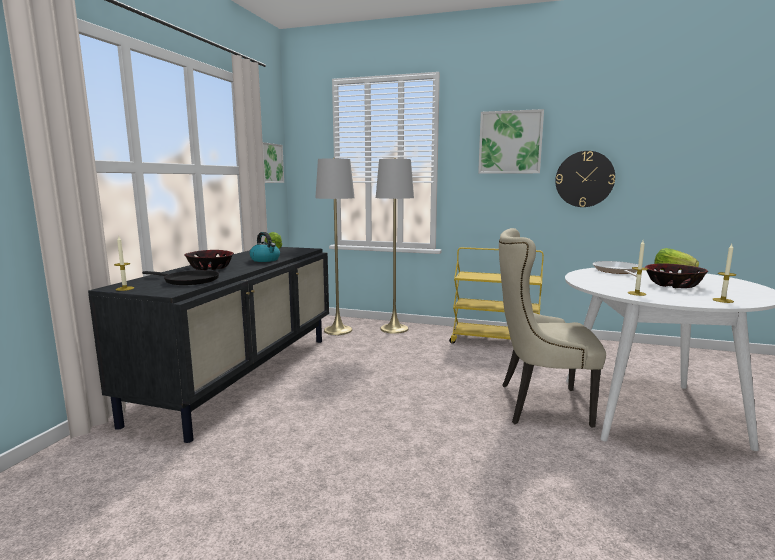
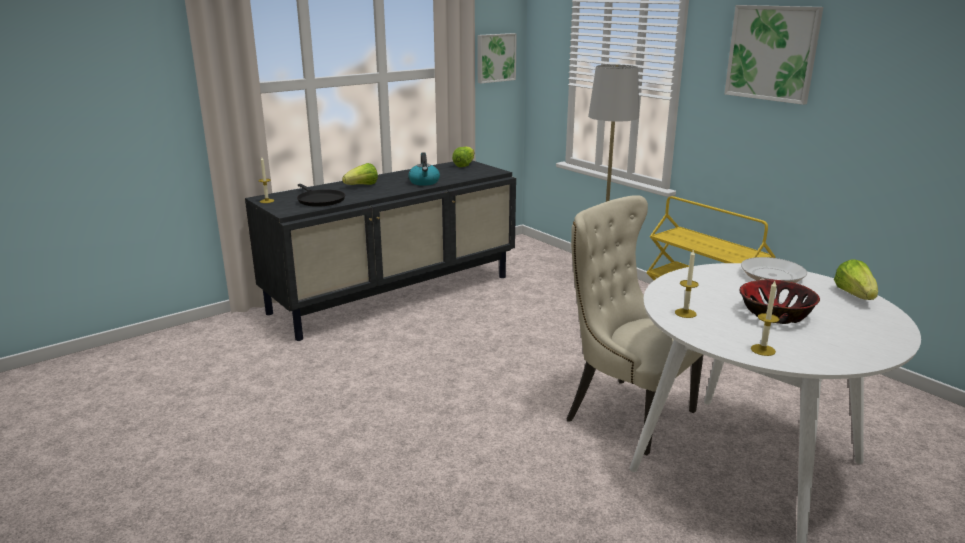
camera: 35 degrees right, 10 degrees up
bowl [184,250,234,270] -> lettuce [342,163,378,185]
grey floor lamp [315,158,354,335] -> none
wall clock [555,151,615,207] -> none

